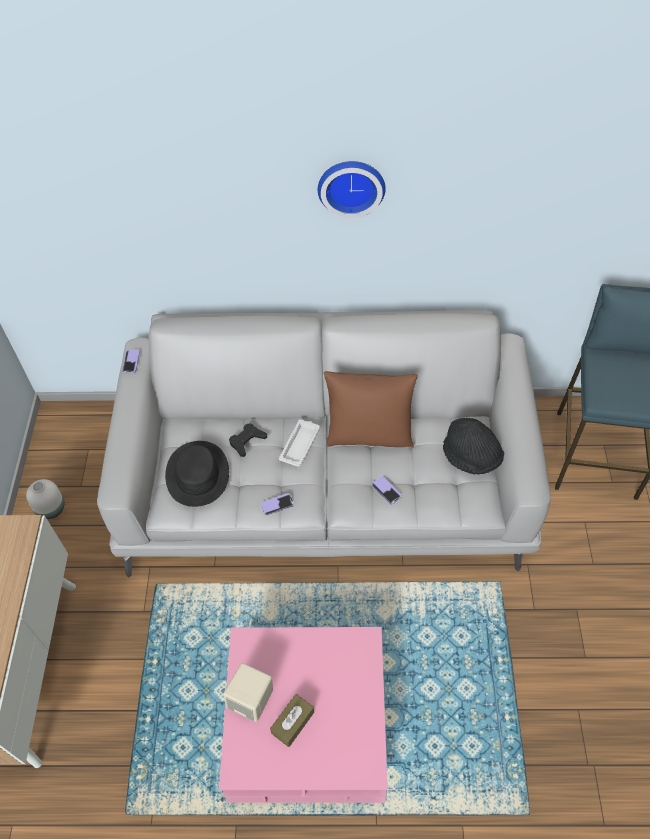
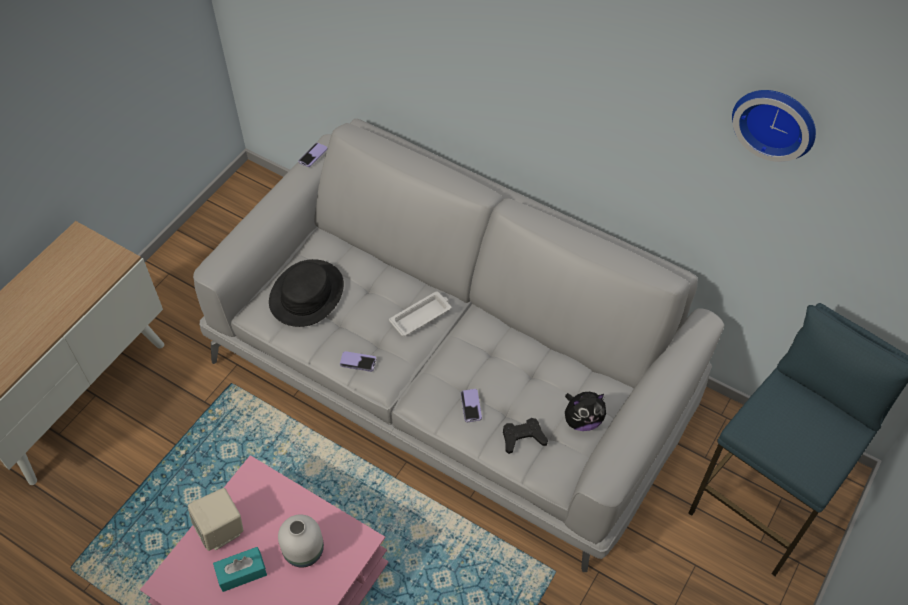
camera: 30 degrees right, 0 degrees up
white vase [26,479,64,519] -> white vase moved to [278,514,324,568]
black game controller [229,423,267,457] -> black game controller moved to [503,418,548,454]
brown tissue box [270,694,314,747] -> turquoise tissue box [213,547,267,592]
wall clock [318,161,386,218] -> wall clock moved to [732,90,816,162]
brown pillow [324,371,418,448] -> none
black hat [443,418,504,475] -> plush toy [565,392,606,431]

